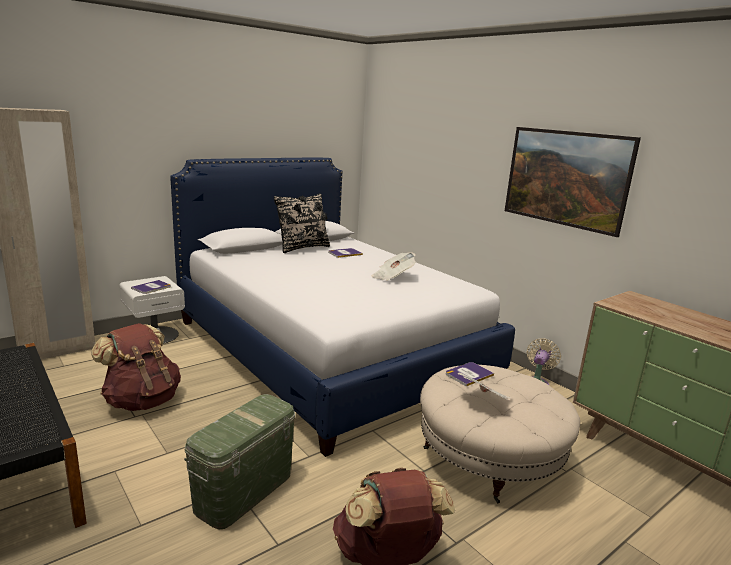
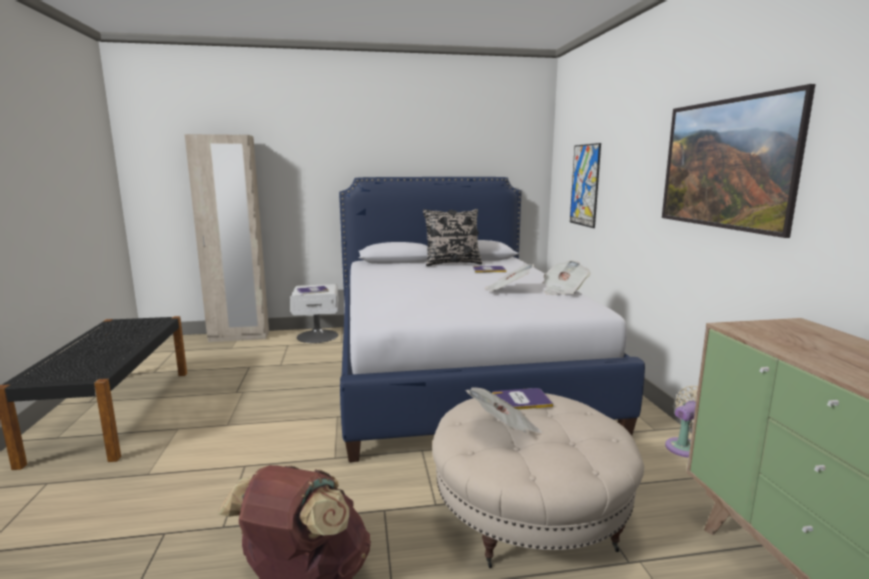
camera: 30 degrees right, 5 degrees down
brown backpack [91,323,181,411] -> none
green storage box [184,394,295,530] -> none
none -> newspaper [543,261,590,295]
none -> picture [570,143,601,228]

